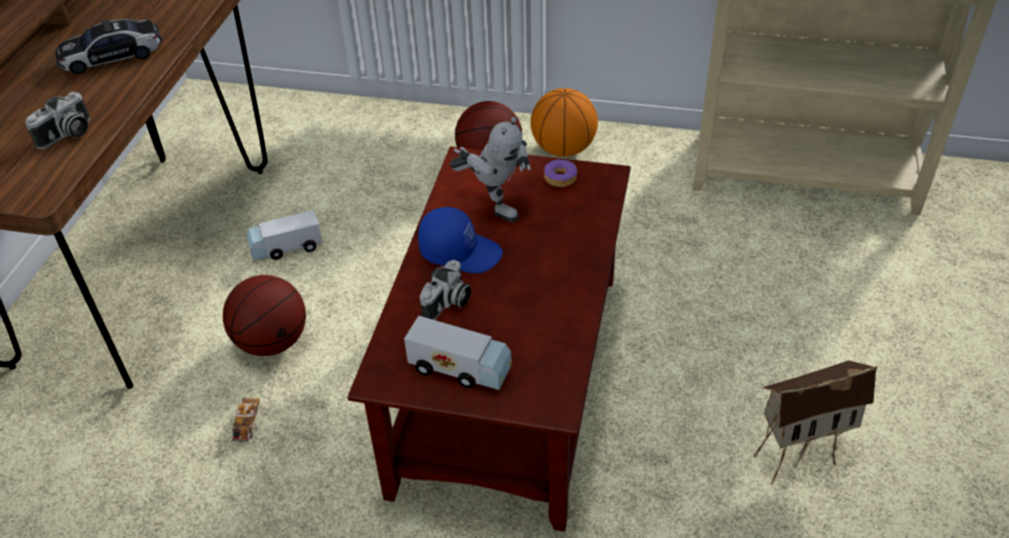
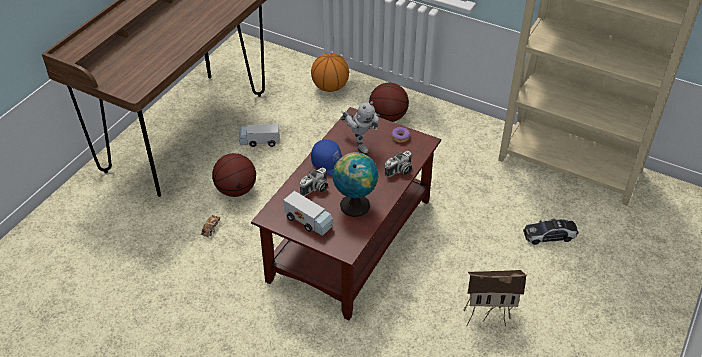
camera: 15 degrees right, 0 degrees up
camera [25,92,91,149] -> camera moved to [385,151,412,177]
toy car [55,19,162,74] -> toy car moved to [523,219,578,245]
basketball [531,88,598,157] -> basketball moved to [311,53,349,92]
none -> globe [332,152,379,217]

